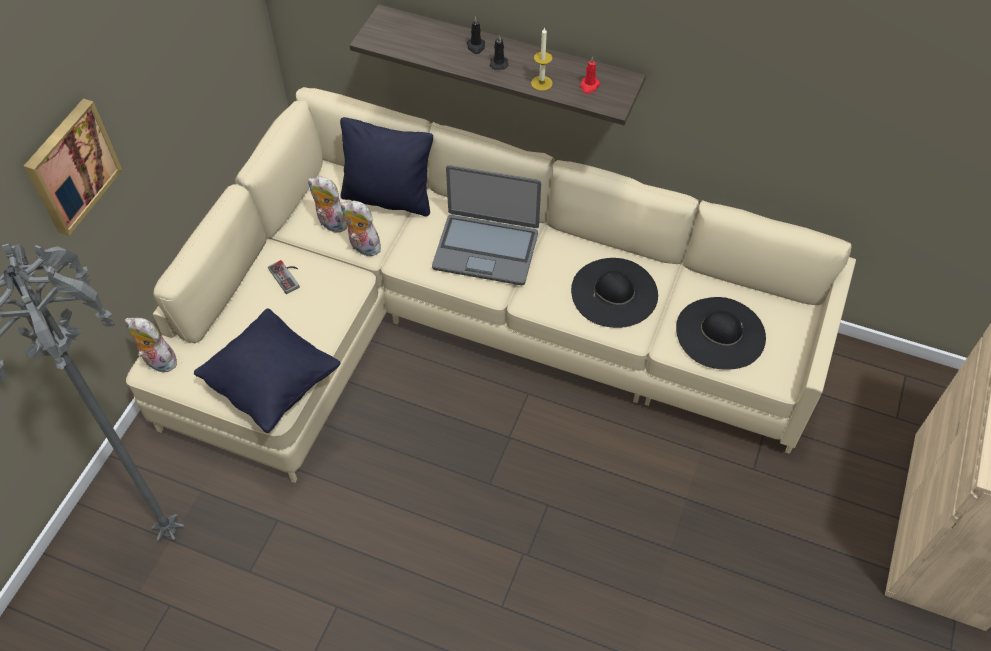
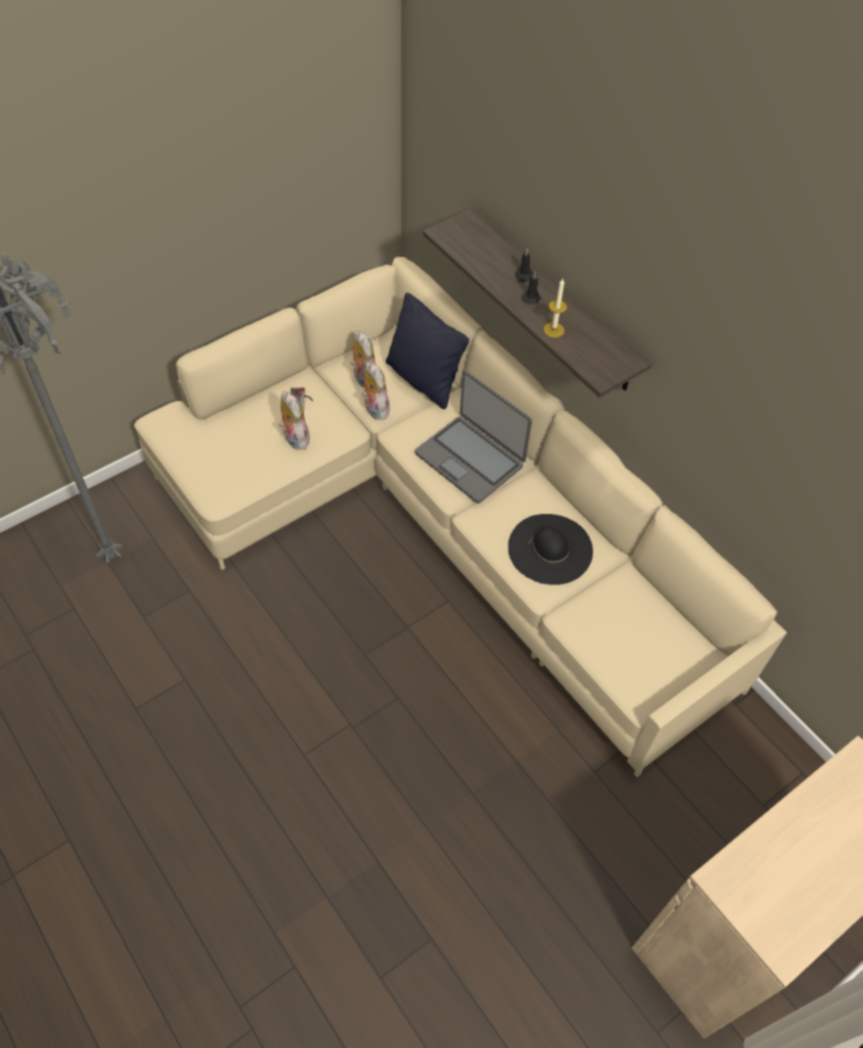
camera: 30 degrees right, 0 degrees up
picture [24,99,122,236] -> none
plush toy [125,318,177,372] -> plush toy moved to [279,391,310,450]
black pillow [194,309,340,433] -> none
red candle [580,56,600,94] -> none
black hat [676,297,766,370] -> none

